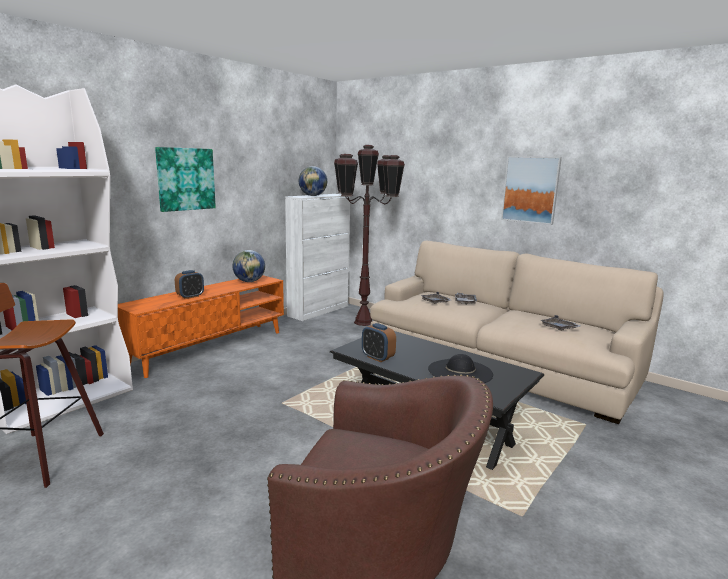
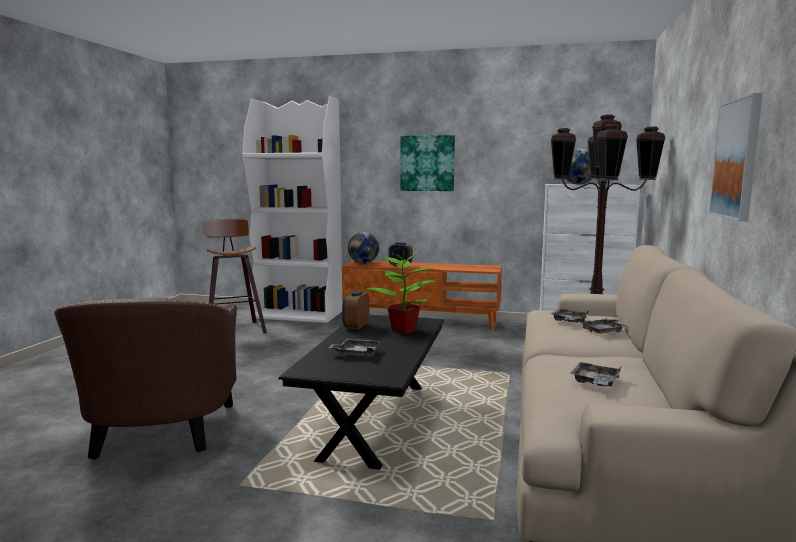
camera: 65 degrees right, 5 degrees down
globe [233,250,265,282] -> globe moved to [348,232,379,264]
black hat [428,354,493,383] -> grey tray [328,338,381,357]
none -> potted plant [366,249,437,334]

